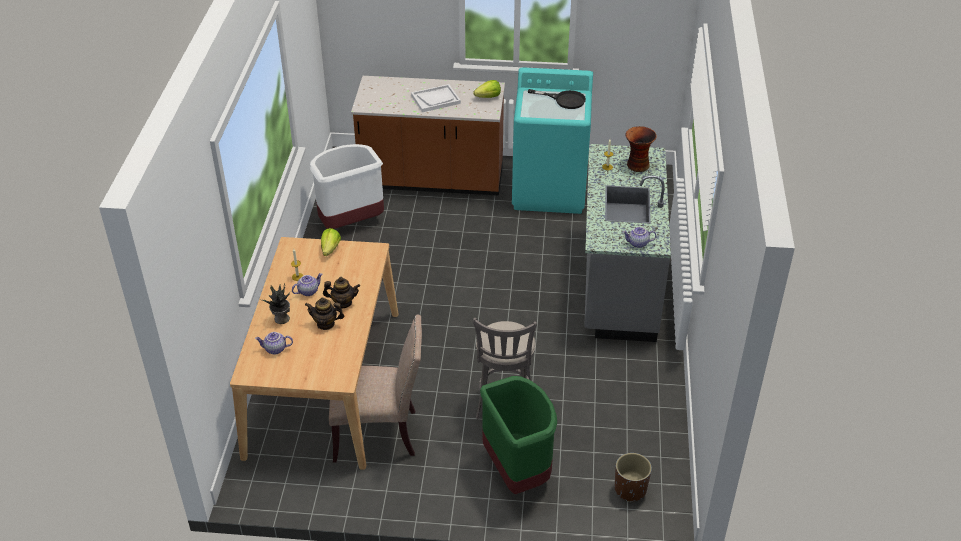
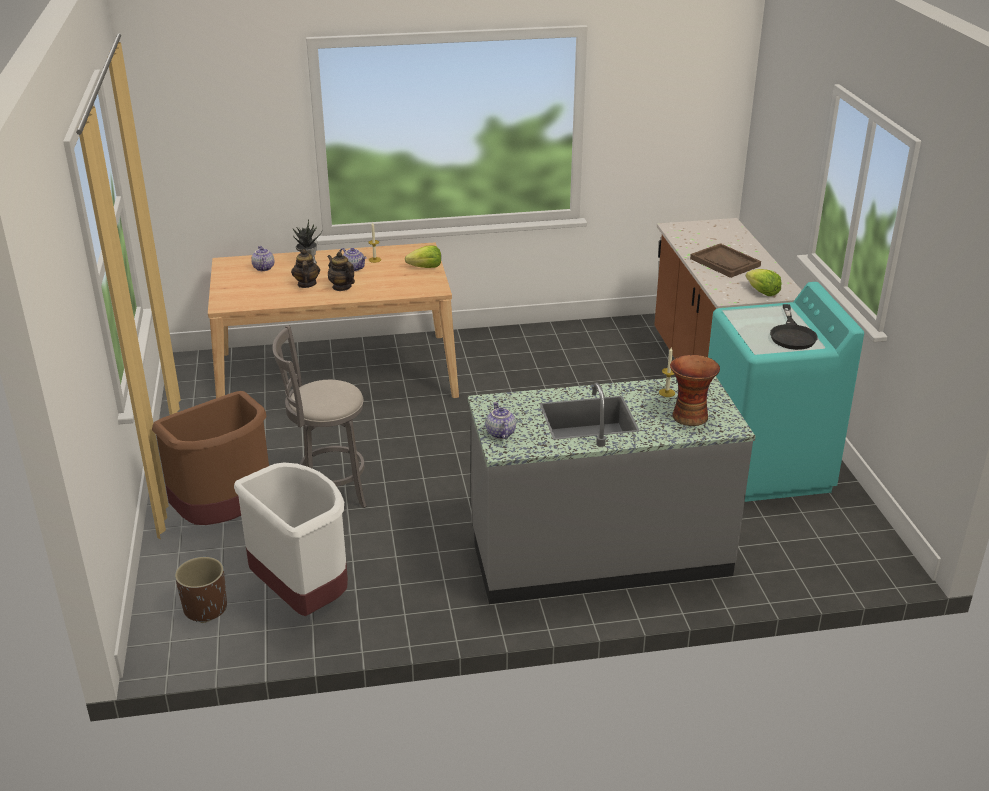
camera: 75 degrees right, 10 degrees down
white trash can [310,144,384,229] -> white trash can moved to [234,463,348,616]
teapot [323,277,360,308] -> teapot turned 150 degrees clockwise [327,252,355,291]
beige chair [329,314,422,463] -> none
white tray [411,84,461,112] -> brown tray [690,243,761,278]
green trash can [480,376,557,494] -> brown trash can [152,391,269,525]

